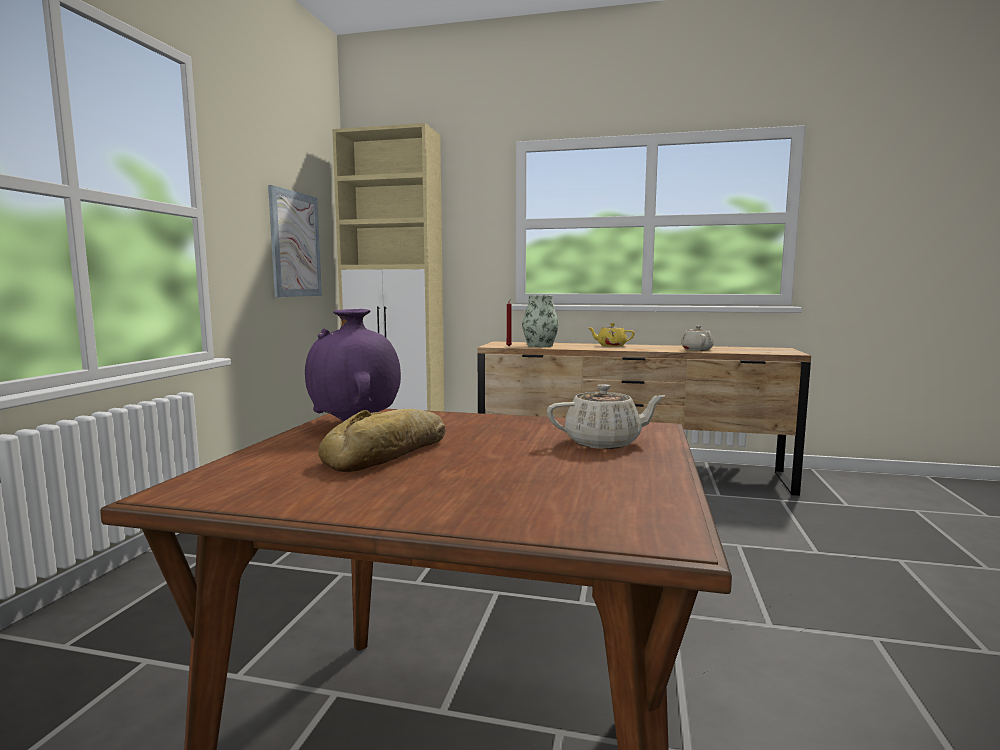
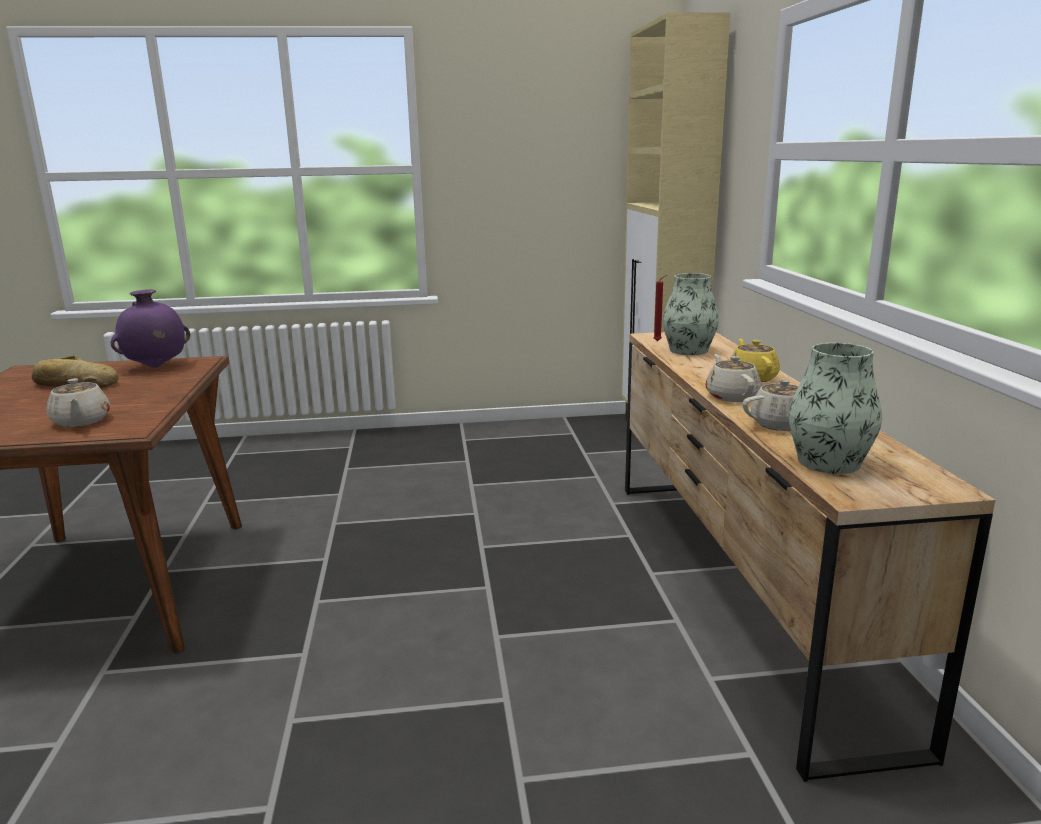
camera: 70 degrees right, 10 degrees up
picture [268,185,322,297] -> none
none -> beige teapot [705,354,761,402]
none -> vase [789,343,882,474]

